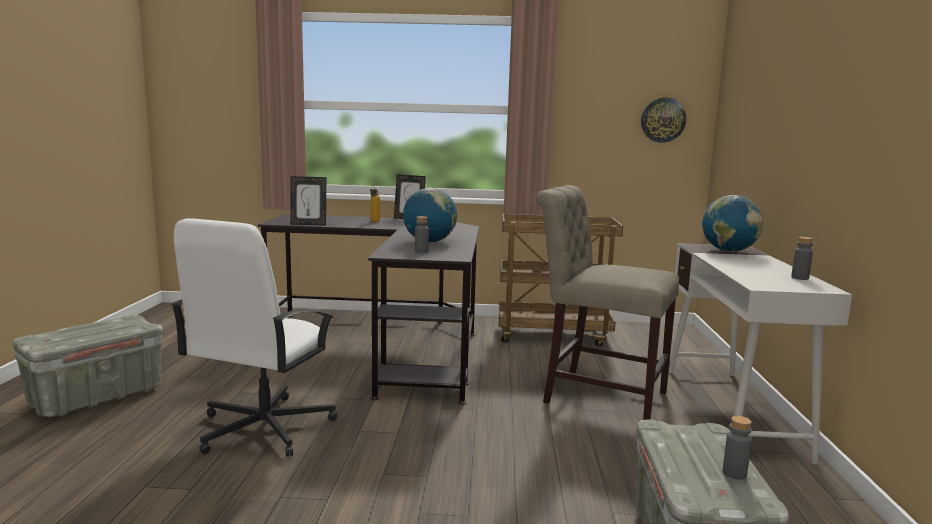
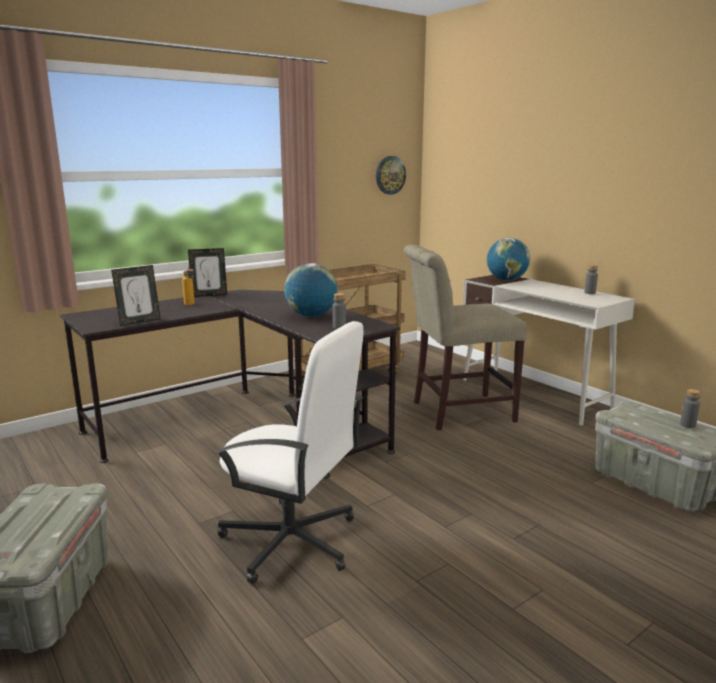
camera: 40 degrees left, 5 degrees up
white office chair [171,218,337,457] -> white office chair turned 45 degrees counterclockwise [215,321,364,584]

